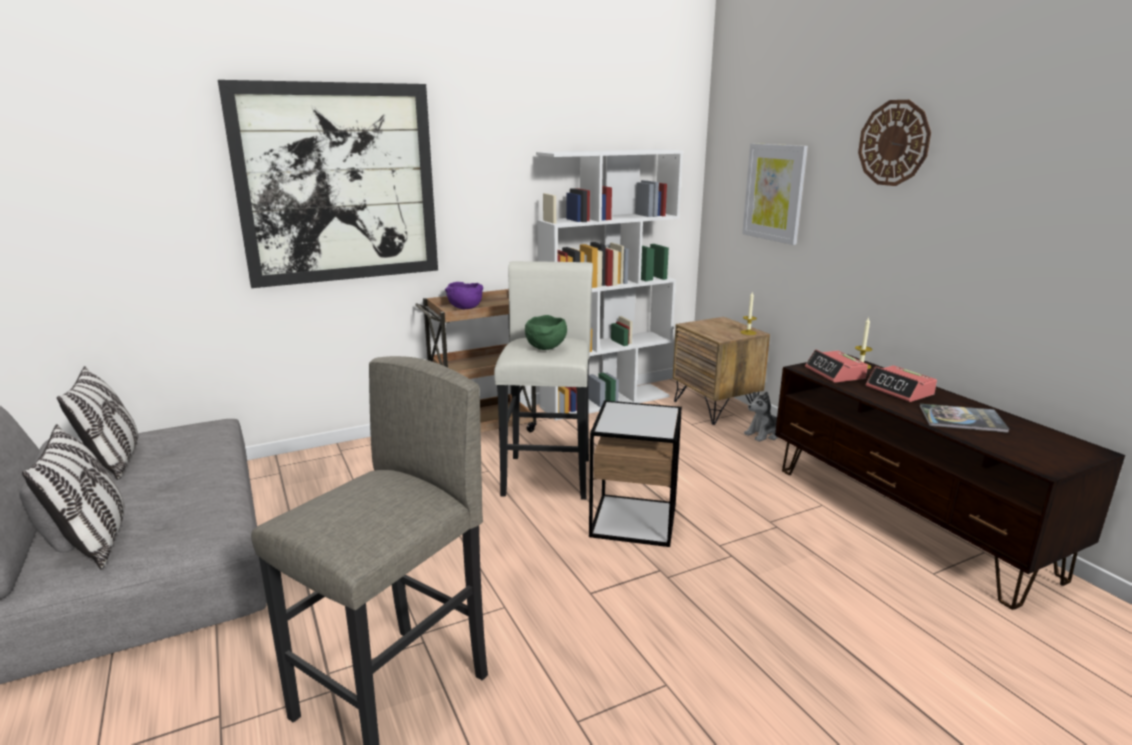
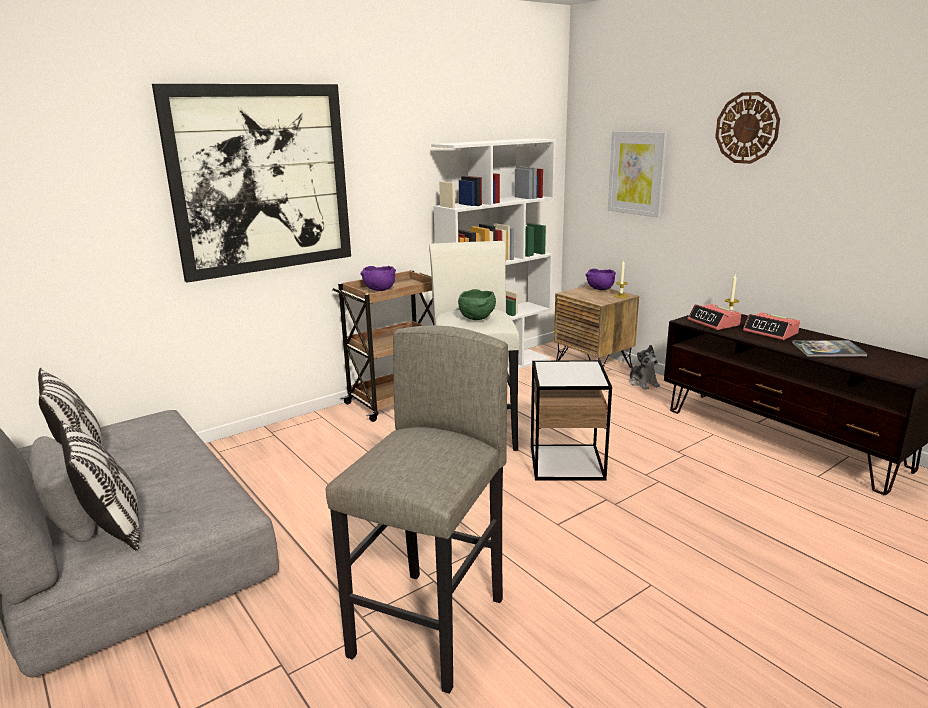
camera: 10 degrees left, 0 degrees up
plush toy [744,391,779,442] -> plush toy turned 75 degrees counterclockwise [629,345,660,390]
none -> purple bowl [586,269,616,290]

